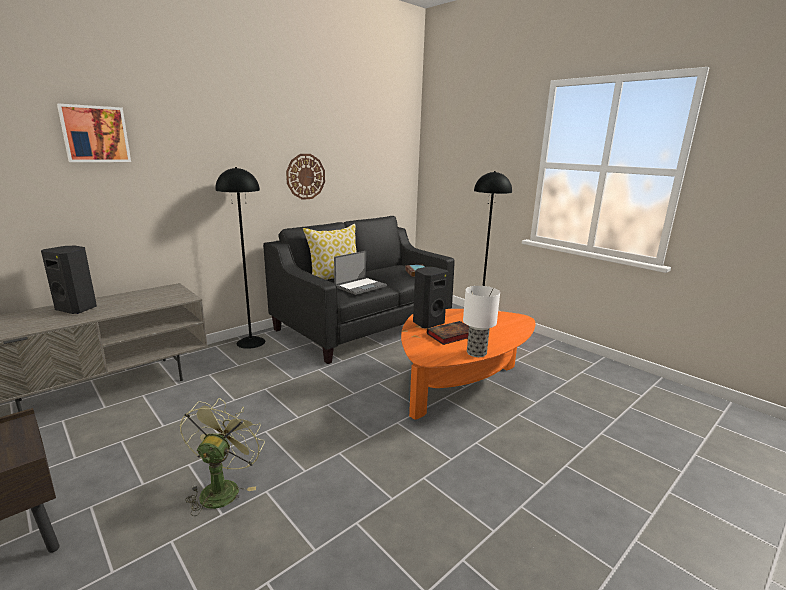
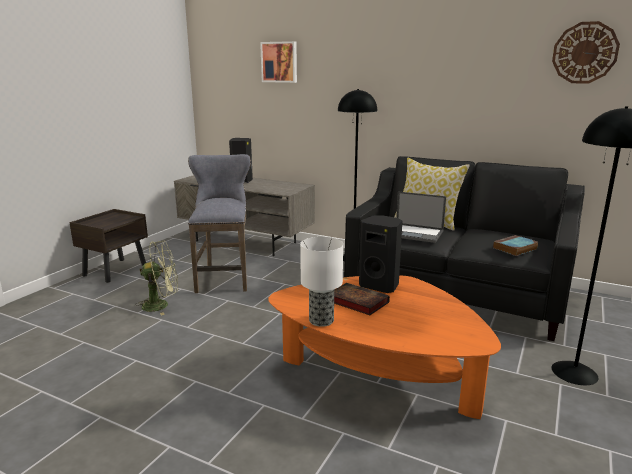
camera: 70 degrees right, 0 degrees up
wall clock [286,154,325,200] -> wall clock moved to [552,21,620,84]
none -> grey stool [188,154,251,293]

